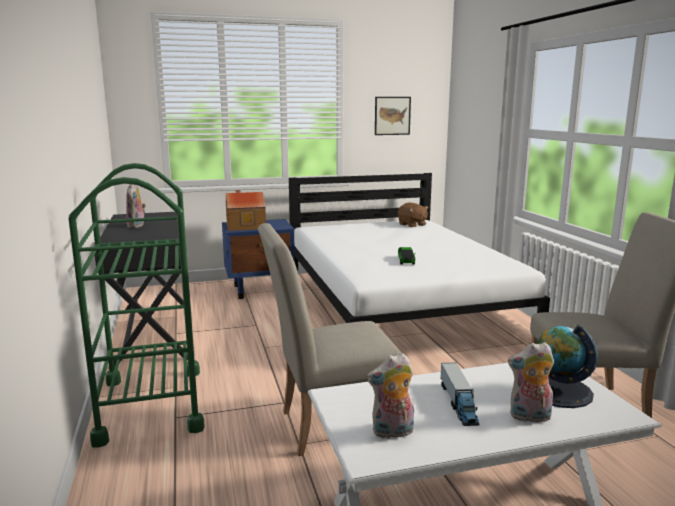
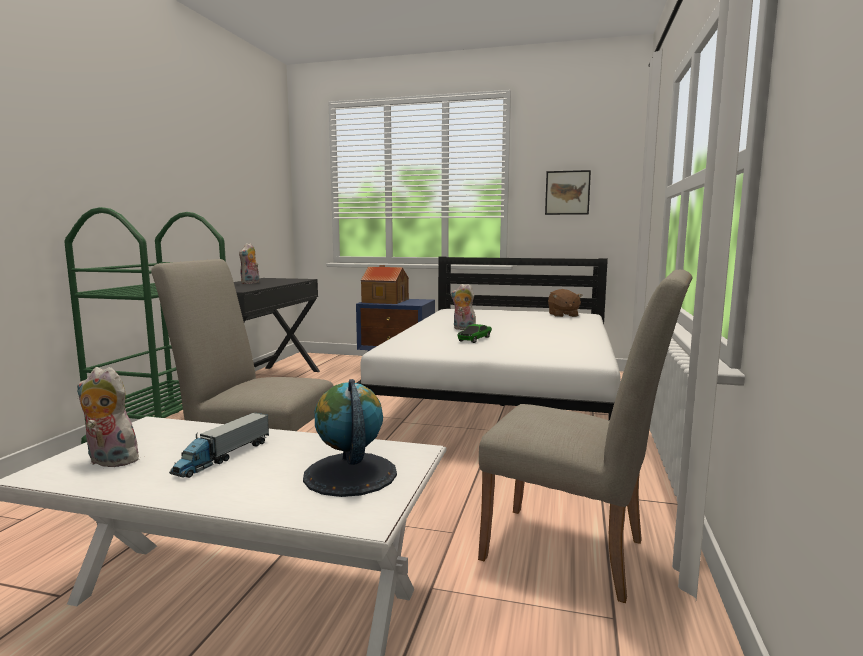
camera: 30 degrees right, 5 degrees down
plush toy [508,342,554,422] -> plush toy moved to [451,284,476,330]

